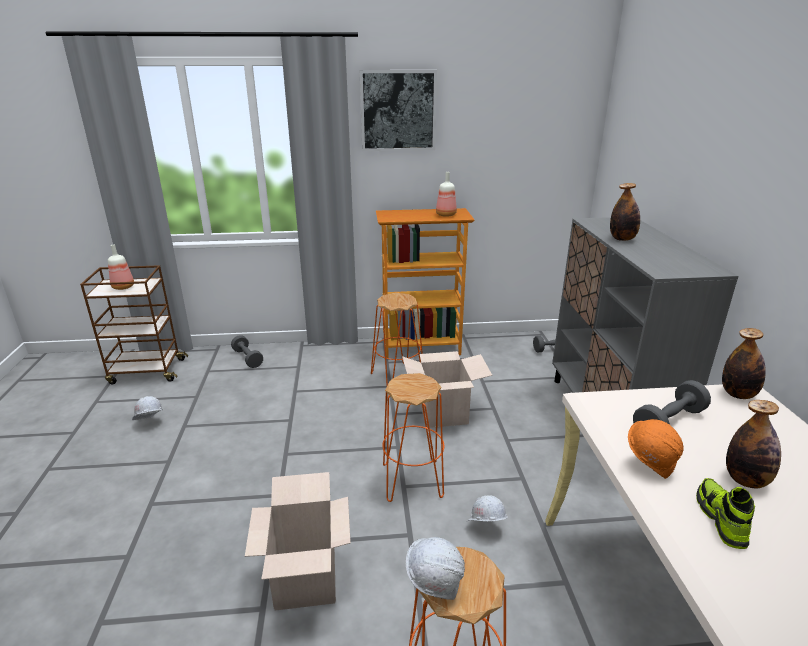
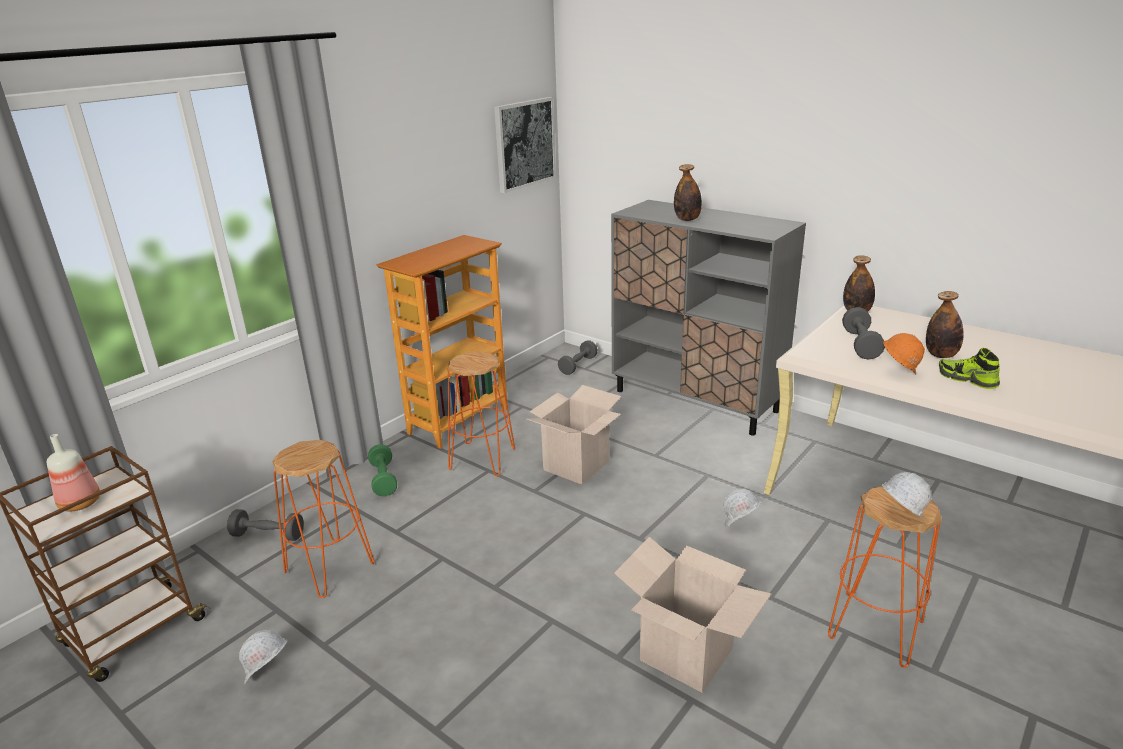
camera: 45 degrees left, 0 degrees up
picture [360,70,437,151] -> picture moved to [494,97,556,193]
orange stool [382,373,445,502] -> orange stool moved to [272,440,374,598]
bottle [436,172,457,217] -> none
none -> green dumbbell [368,444,397,496]

